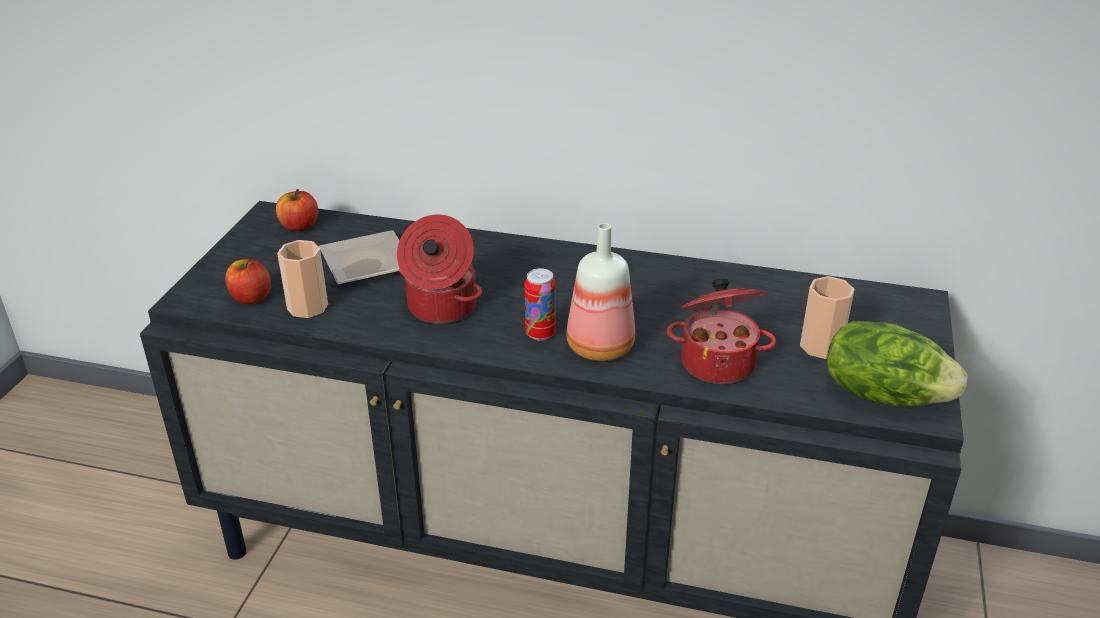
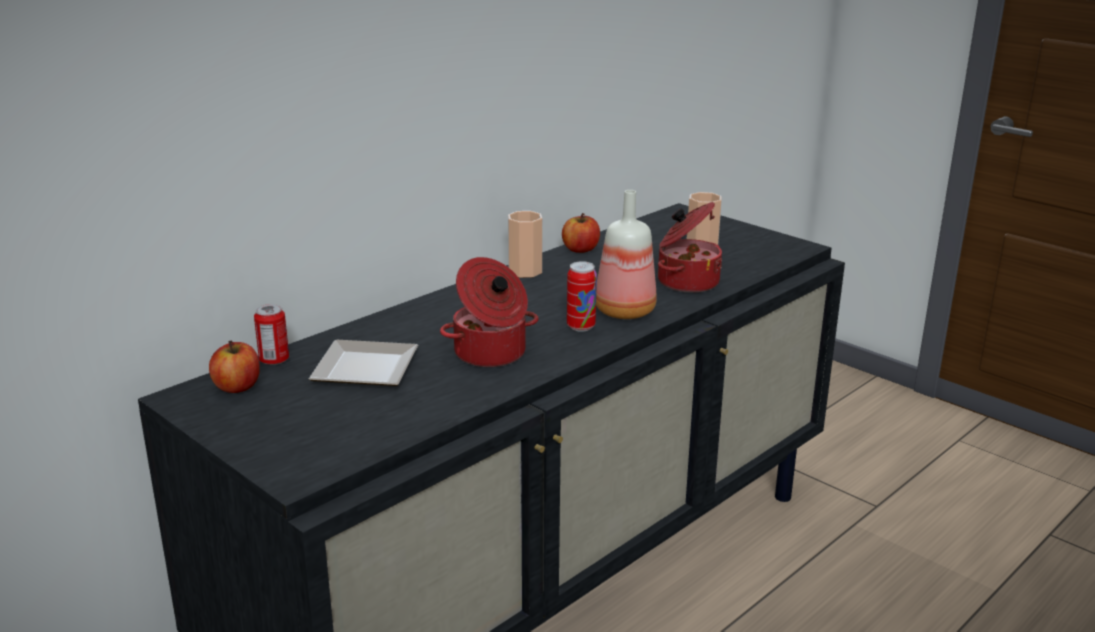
camera: 60 degrees left, 10 degrees down
apple [225,259,271,304] -> apple moved to [562,213,600,253]
cup [277,240,328,318] -> cup moved to [508,211,542,278]
lettuce [827,321,968,407] -> none
none -> can [254,304,289,365]

